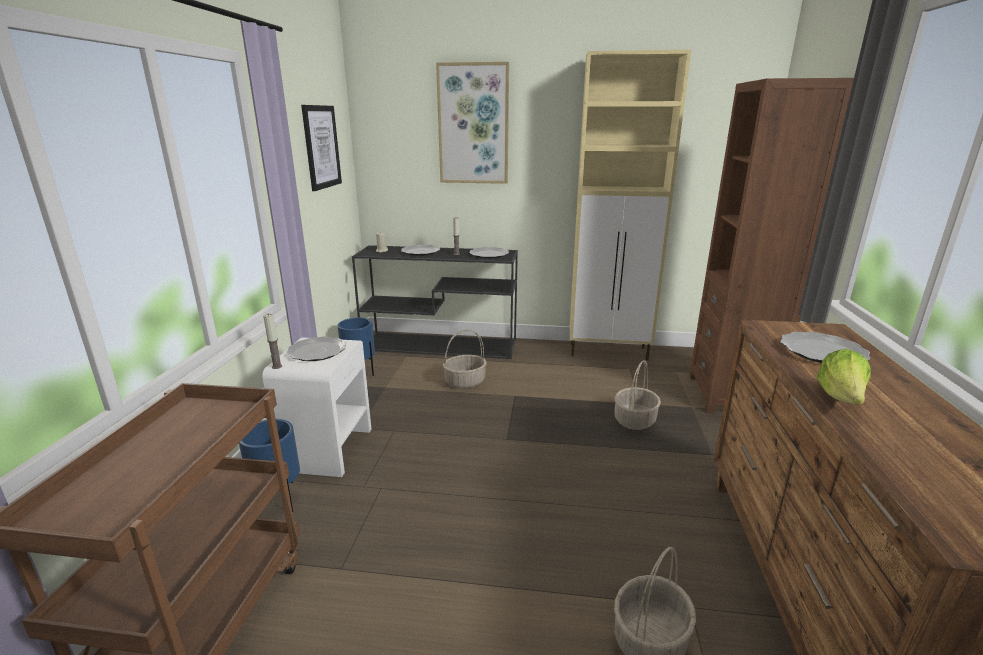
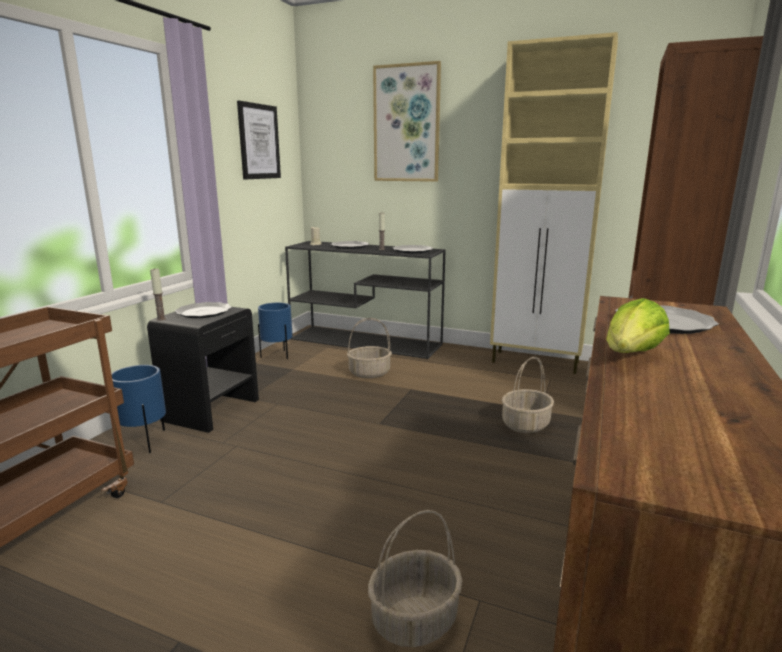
camera: 15 degrees right, 5 degrees down
white nightstand [262,337,371,477] -> black nightstand [147,307,259,433]

